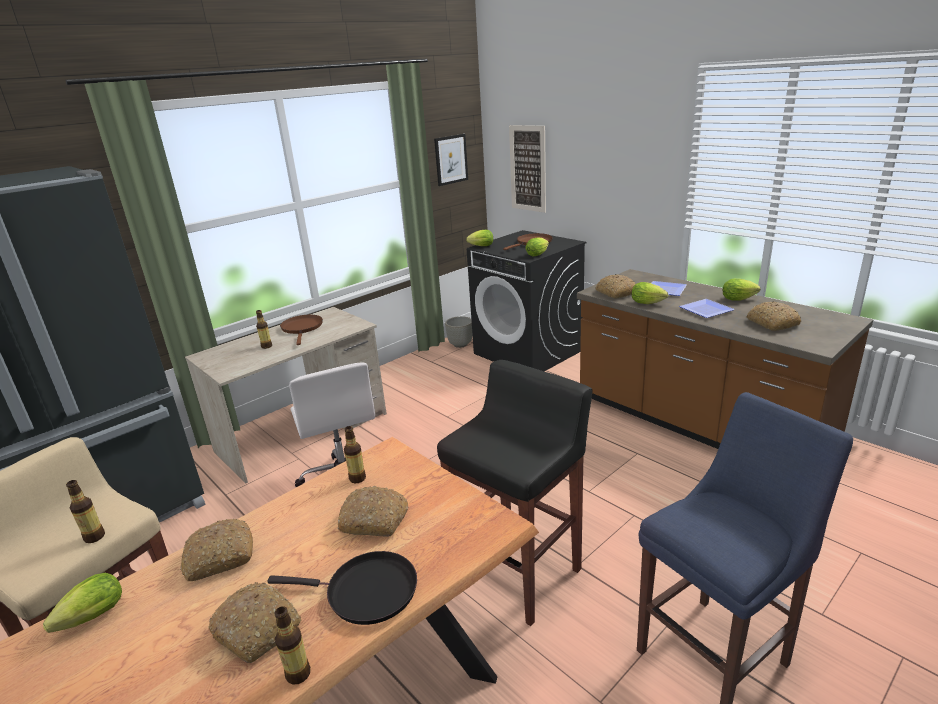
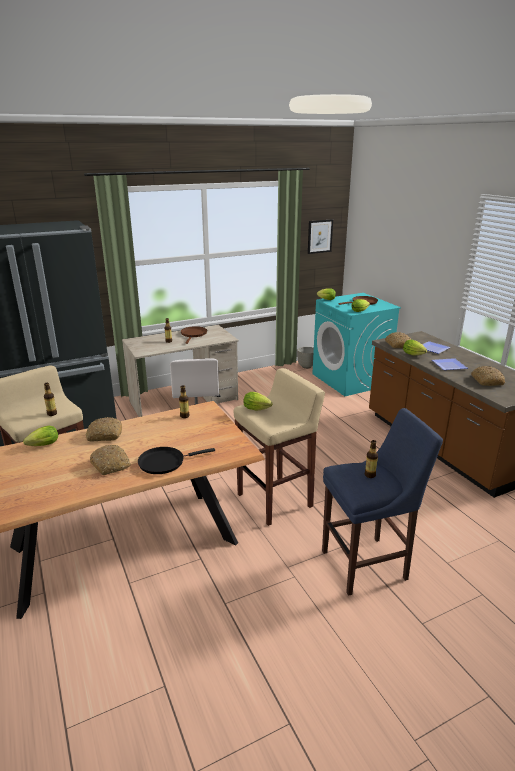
camera: 15 degrees right, 0 degrees up
black frying pan [267,551,417,625] -> black frying pan turned 135 degrees clockwise [138,447,215,474]
bottle [274,606,311,685] -> bottle moved to [365,440,378,478]
bread [338,486,408,537] -> none
black stool [437,360,593,626] -> beige stool [234,368,325,526]
black washing machine [467,230,586,371] -> turquoise washing machine [312,293,401,396]
picture [509,125,546,213] -> none
lettuce [723,279,761,301] -> lettuce moved to [243,392,272,411]

